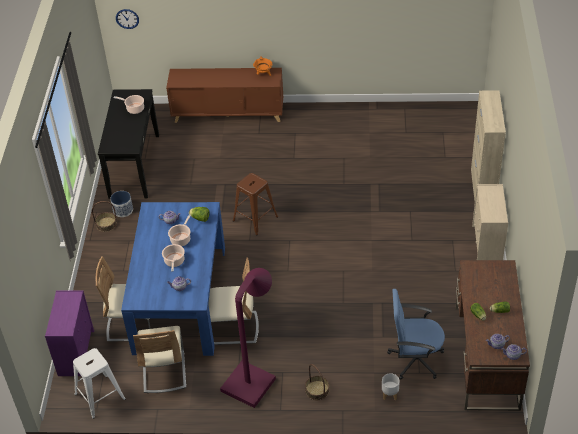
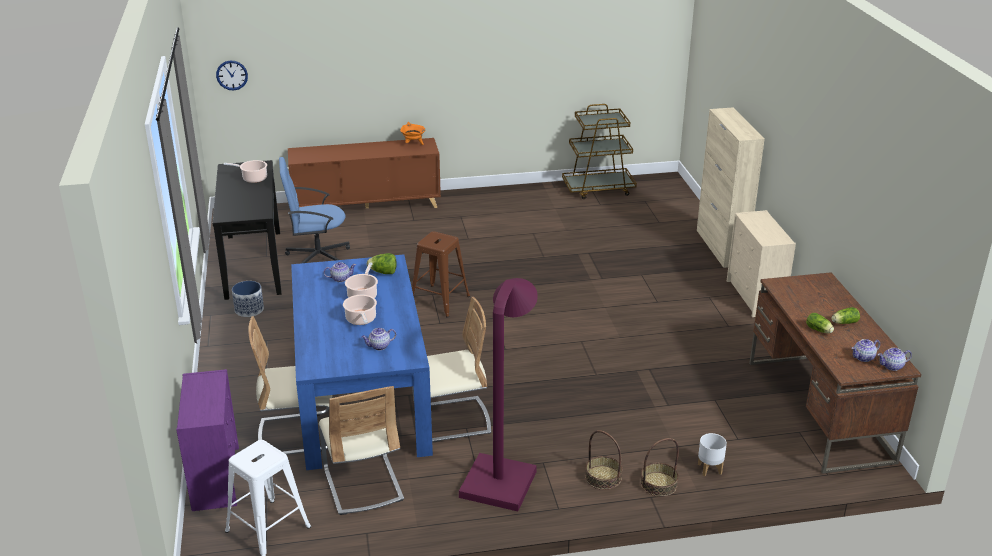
camera: 15 degrees left, 15 degrees down
basket [92,201,117,232] -> basket moved to [640,438,679,497]
blue office chair [387,289,445,380] -> blue office chair moved to [279,157,350,264]
none -> brown cart [562,104,637,199]

